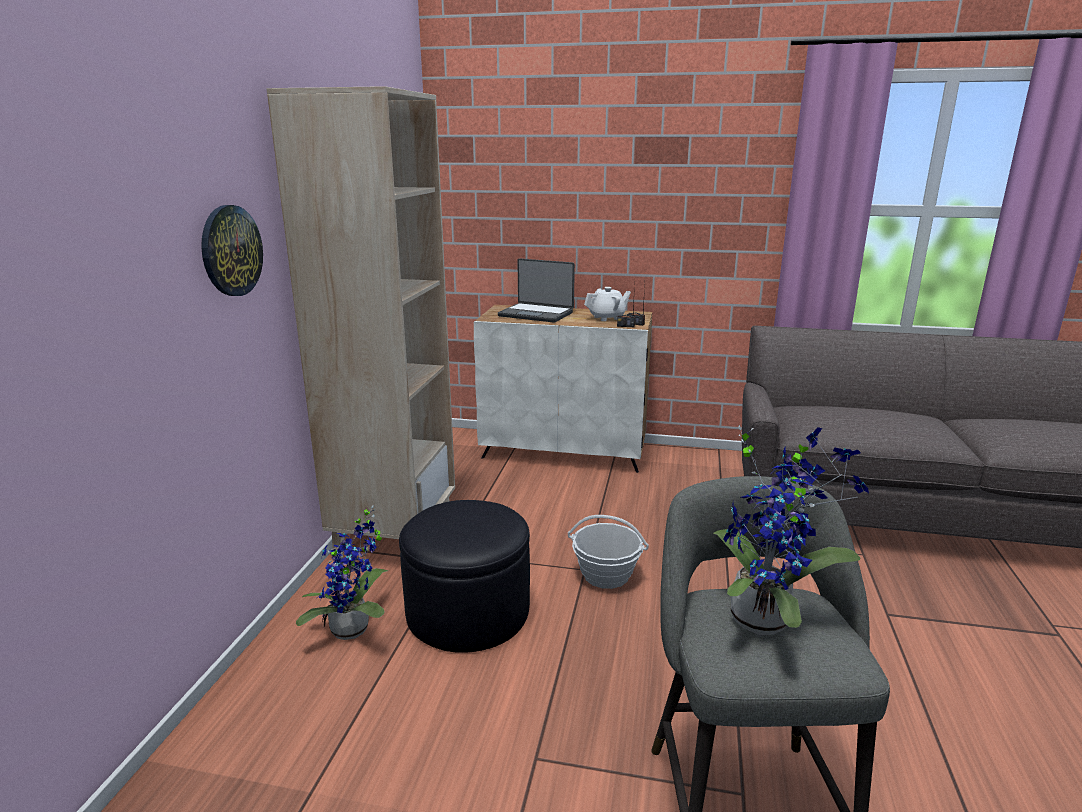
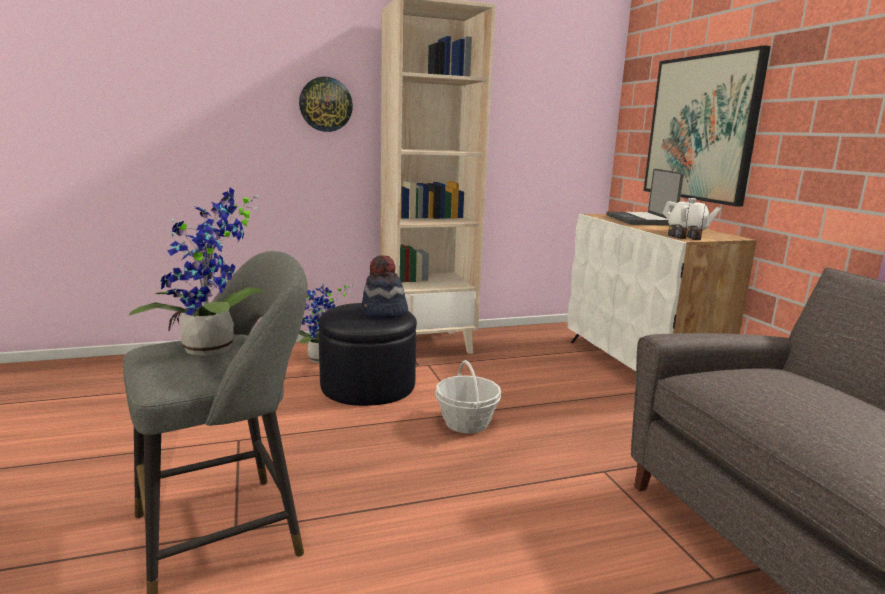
camera: 60 degrees right, 5 degrees down
none -> hat [361,256,408,318]
none -> picture [644,45,771,207]

